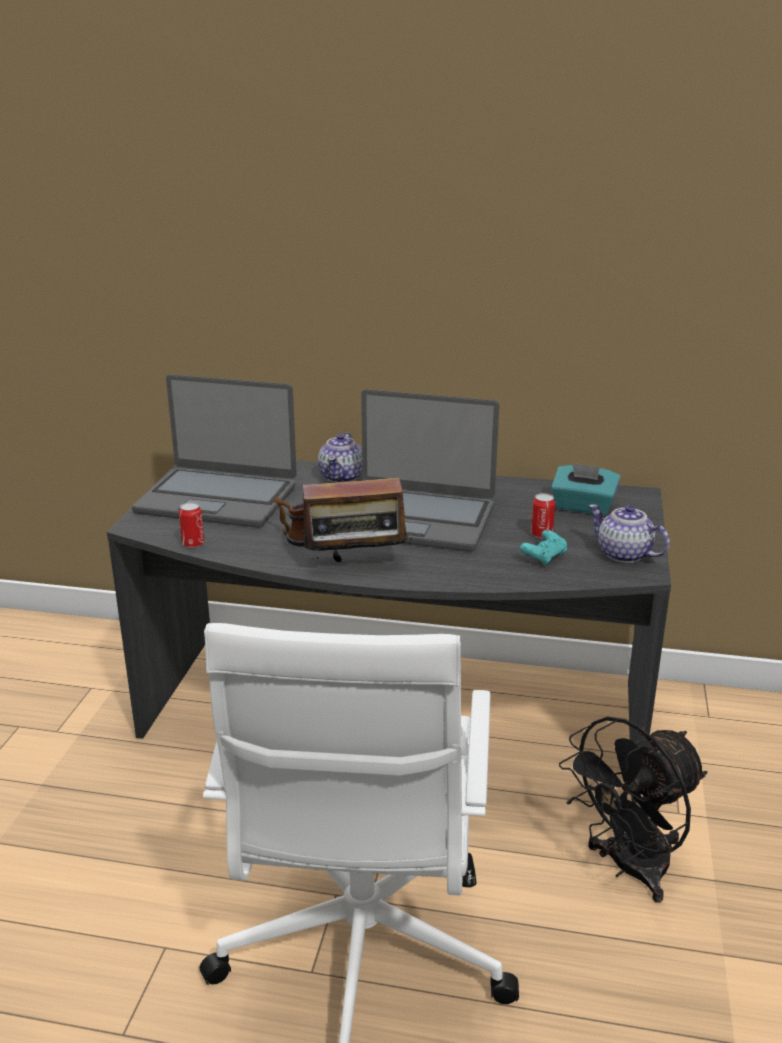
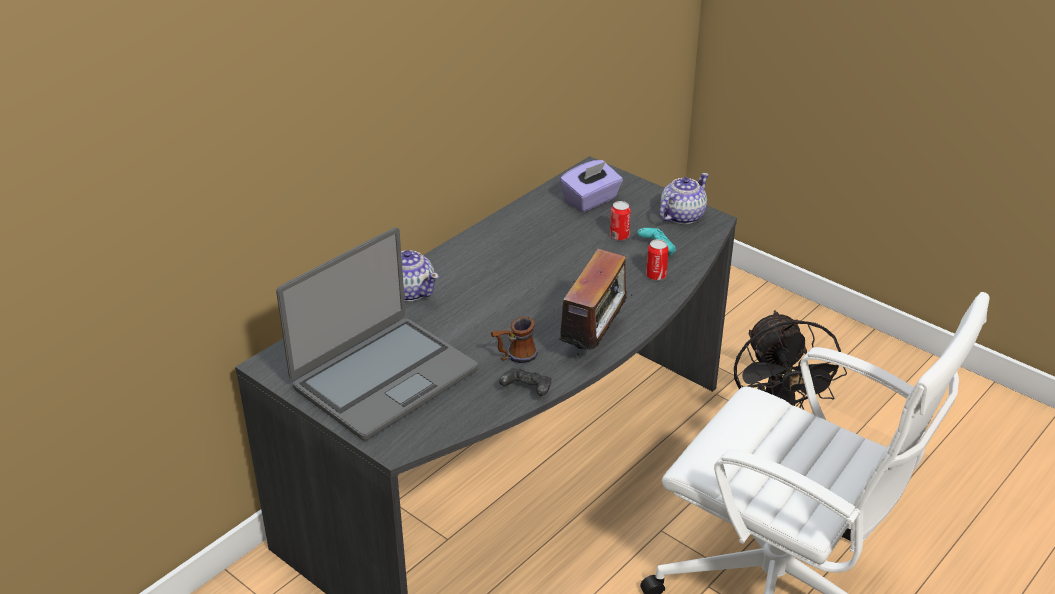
camera: 60 degrees left, 10 degrees up
can [179,502,205,548] -> can moved to [646,239,669,281]
laptop [361,389,499,552] -> none
turquoise tissue box [551,463,620,516] -> purple tissue box [560,160,623,212]
teapot [589,504,670,563] -> teapot turned 150 degrees clockwise [659,173,709,224]
none -> black game controller [499,368,551,396]

